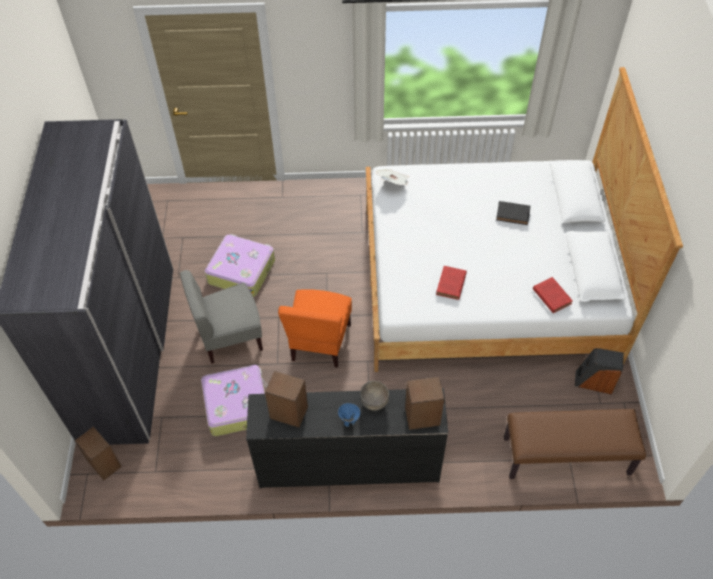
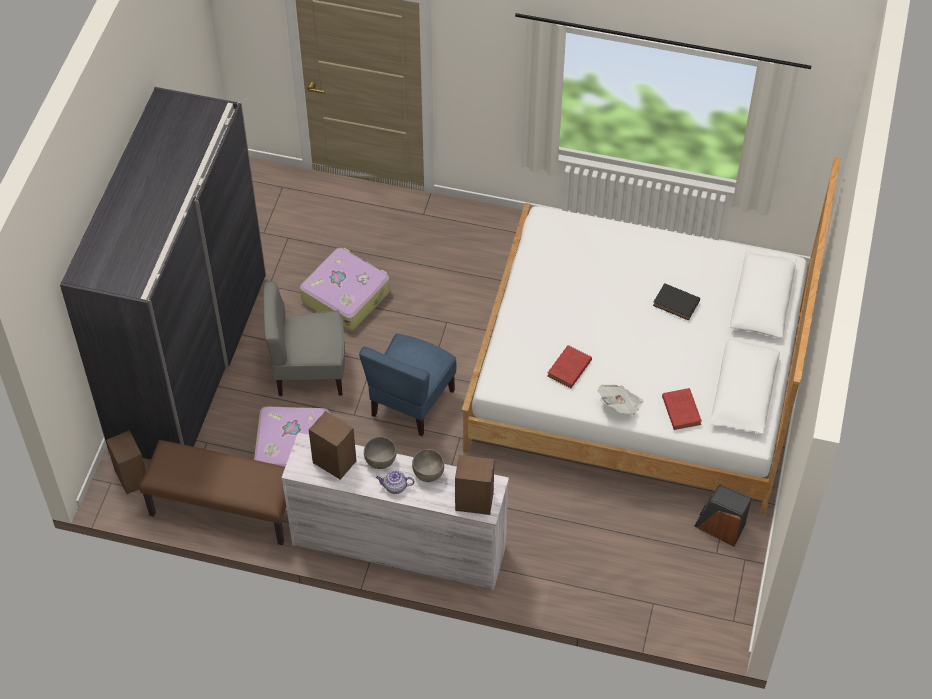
camera: 15 degrees right, 0 degrees up
black dresser [246,388,448,488] -> white dresser [282,432,509,591]
orange chair [278,289,352,368] -> blue chair [359,334,456,436]
blue bowl [338,403,360,427] -> teapot [376,471,414,494]
newspaper [376,169,409,185] -> newspaper moved to [598,385,643,415]
brown bench [504,409,646,479] -> brown bench moved to [139,440,286,545]
none -> grey bowl [364,436,397,469]

